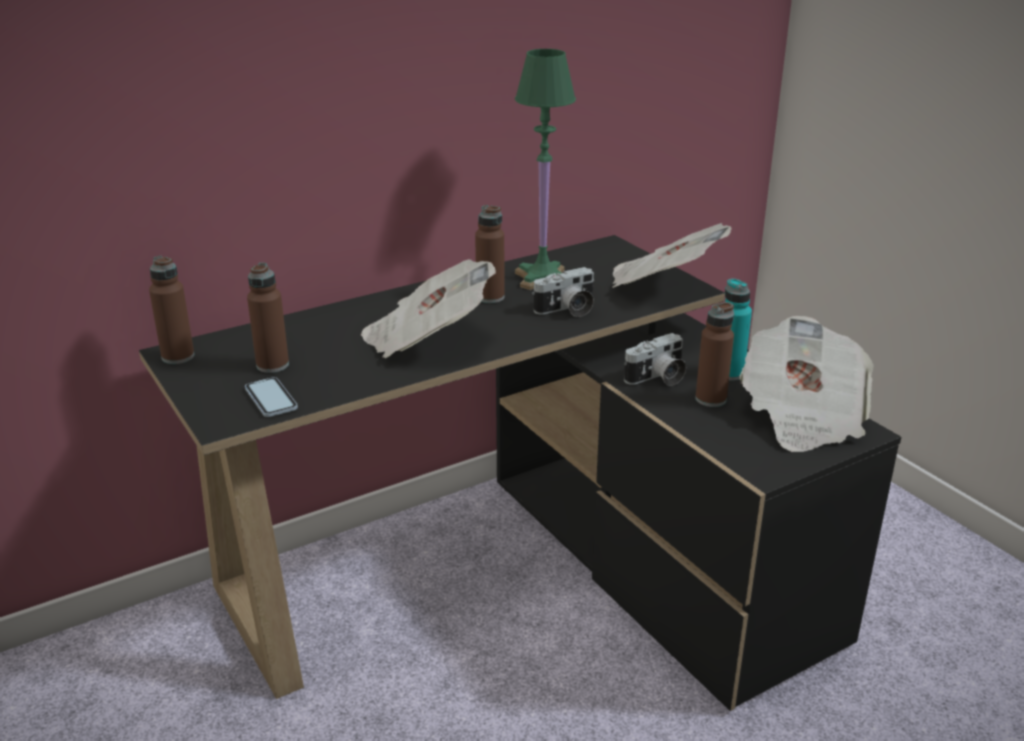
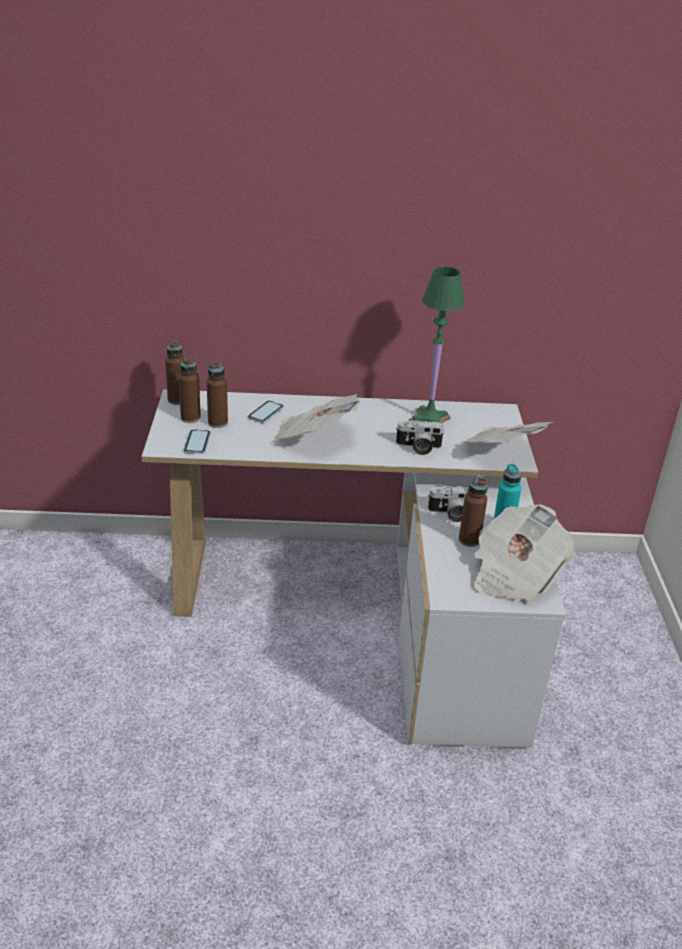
camera: 30 degrees right, 5 degrees up
black desk [139,235,901,711] -> white desk [141,389,566,748]
brown bottle [475,205,505,303] -> brown bottle moved to [179,357,201,423]
none -> phone [248,401,283,423]

